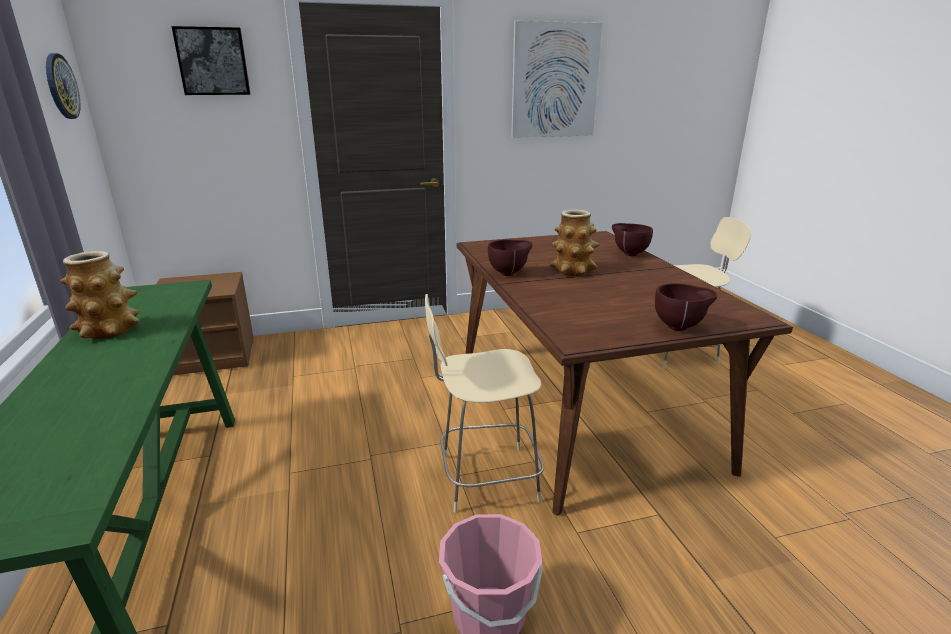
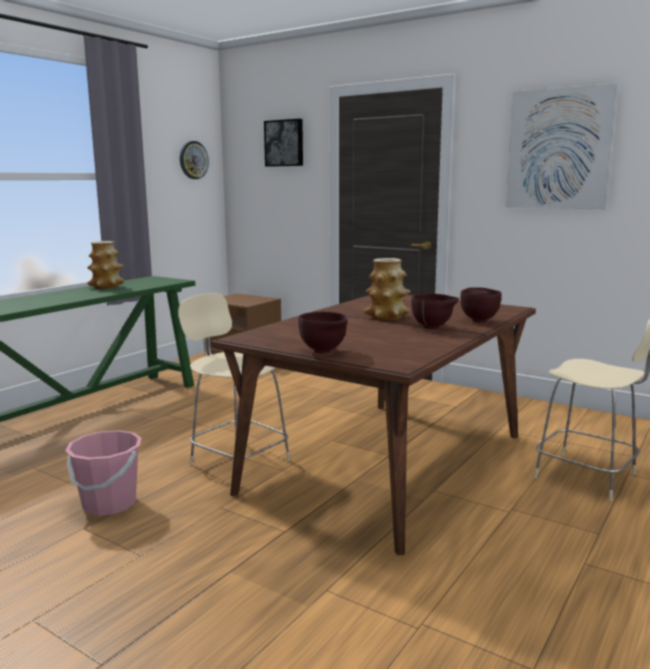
camera: 50 degrees right, 10 degrees down
brown bowl [488,240,533,276] -> brown bowl moved to [411,294,459,329]

